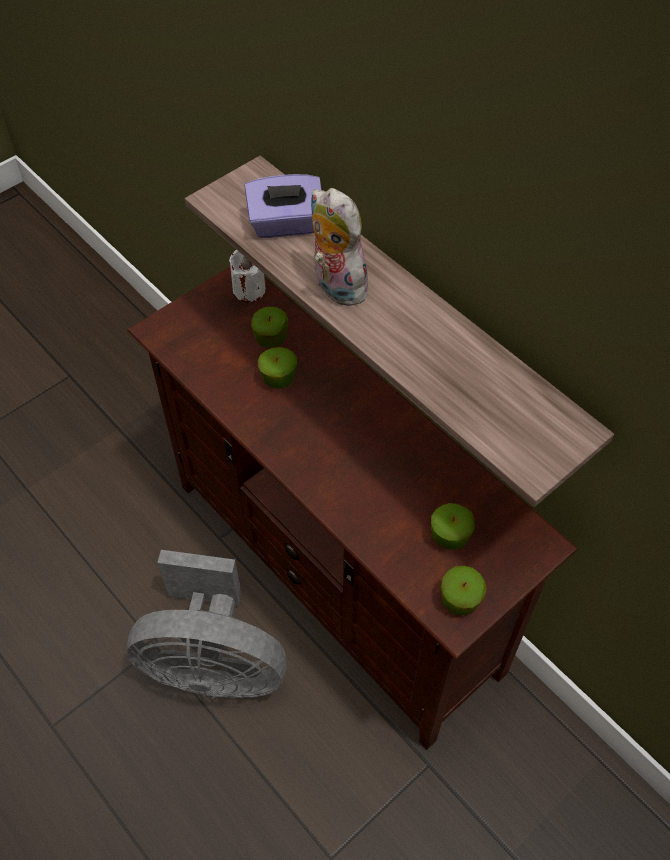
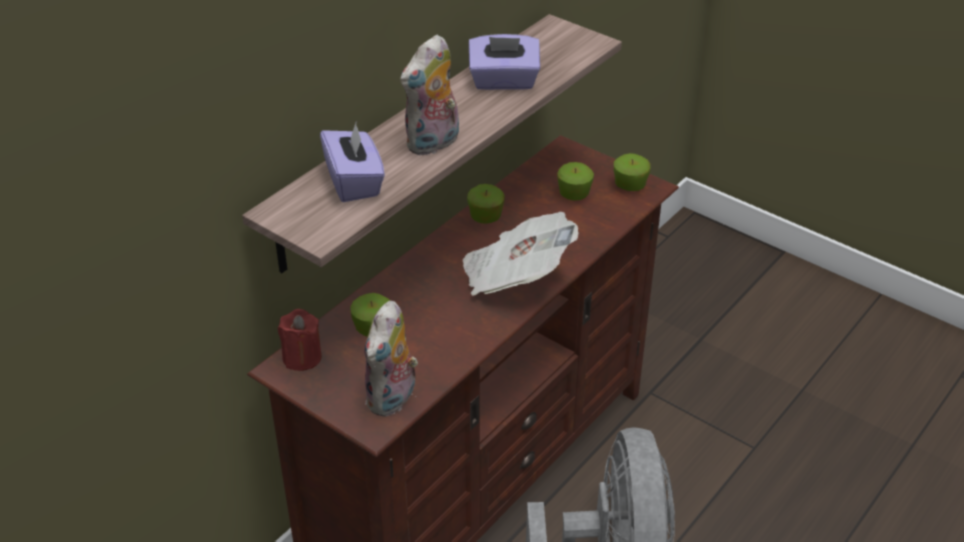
camera: 100 degrees left, 15 degrees down
white candle [229,250,266,302] -> red candle [278,309,322,371]
apple [258,347,297,388] -> apple moved to [467,184,505,224]
none -> plush toy [364,301,418,417]
none -> newspaper [463,212,579,296]
none -> purple tissue box [469,34,540,90]

